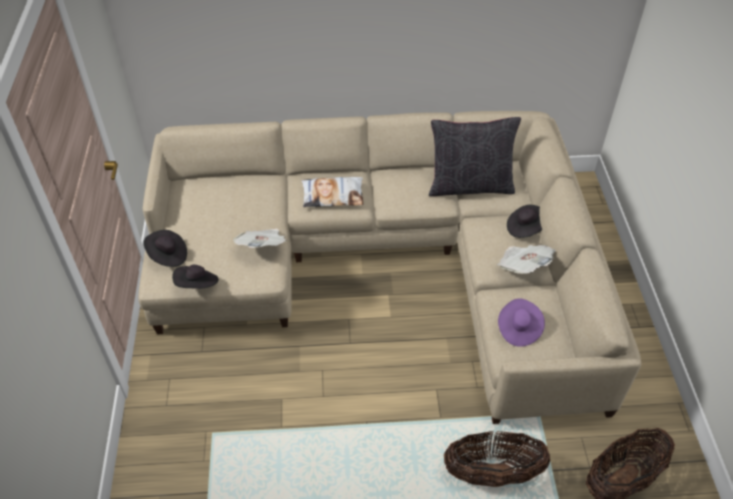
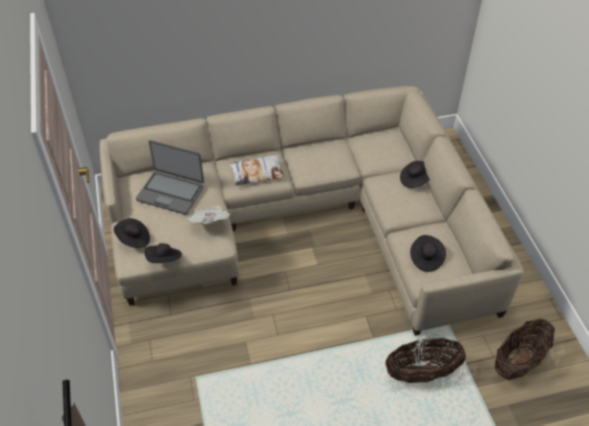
camera: 10 degrees left, 0 degrees up
black pillow [429,117,521,196] -> none
newspaper [497,245,555,274] -> none
purple hat [498,299,545,347] -> black hat [410,235,446,272]
none -> laptop [136,140,204,215]

